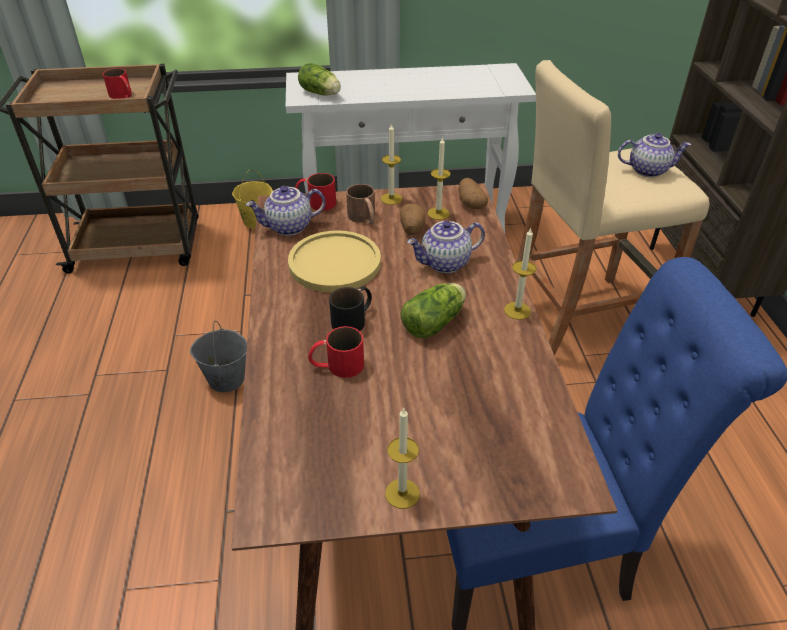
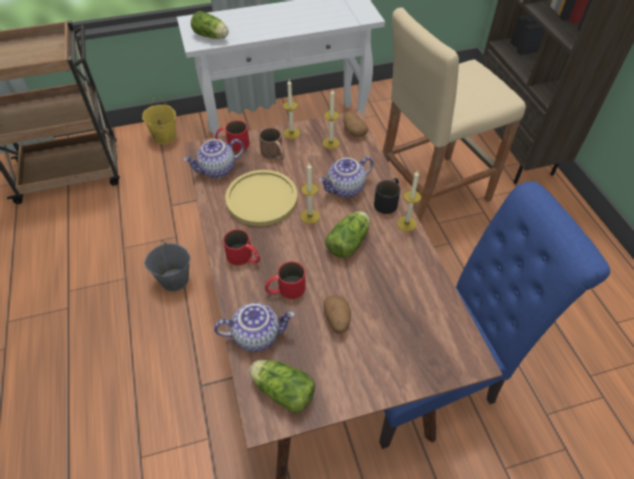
camera: 10 degrees left, 10 degrees up
red mug [103,68,132,99] -> red mug moved to [223,229,260,265]
black mug [329,286,372,331] -> black mug moved to [374,178,400,214]
candle [385,407,420,509] -> candle moved to [300,163,320,224]
potato [400,203,426,235] -> potato moved to [323,295,351,334]
teapot [618,133,691,177] -> teapot moved to [214,303,295,352]
none -> lettuce [249,360,315,413]

